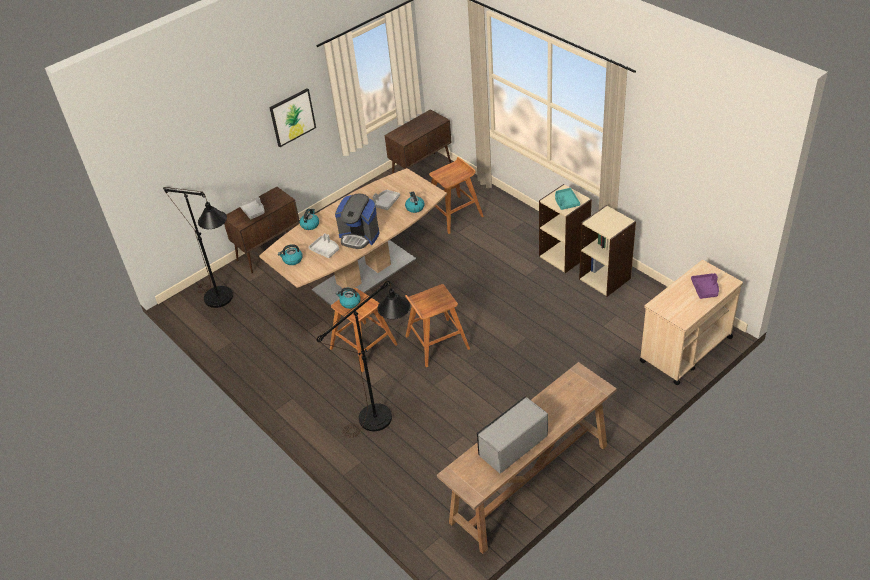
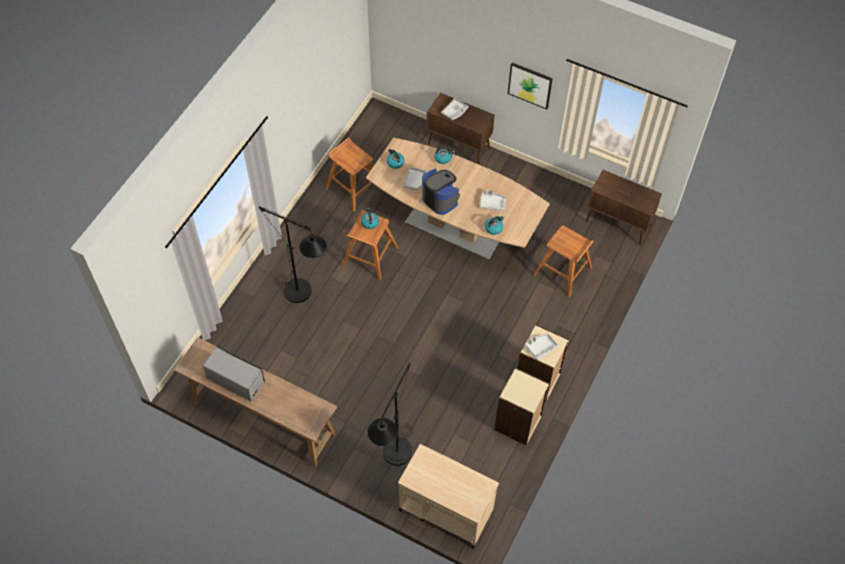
camera: 65 degrees right, 15 degrees up
black floor lamp [163,187,233,308] -> black floor lamp moved to [368,363,413,466]
coffee machine [335,193,380,249] -> coffee machine turned 135 degrees clockwise [422,168,460,215]
brown stool [405,284,470,367] -> brown stool moved to [325,138,373,212]
turquoise tray [555,188,580,210] -> grey tray [525,334,558,360]
purple tray [691,273,719,299] -> none

